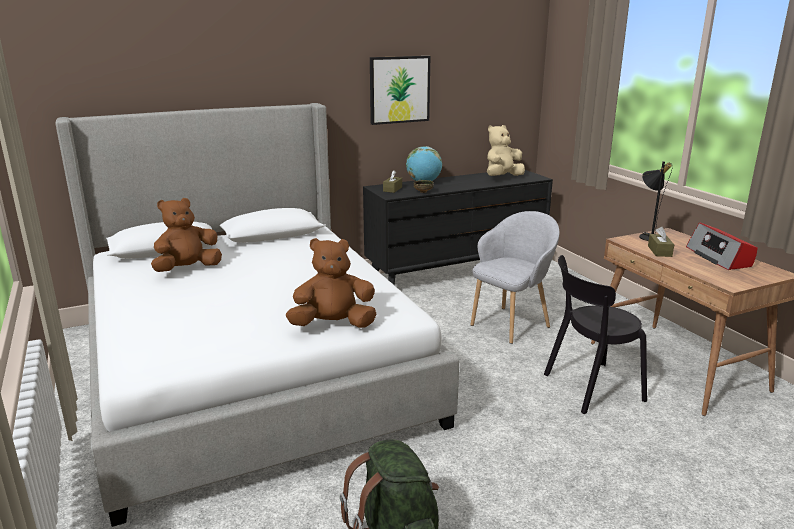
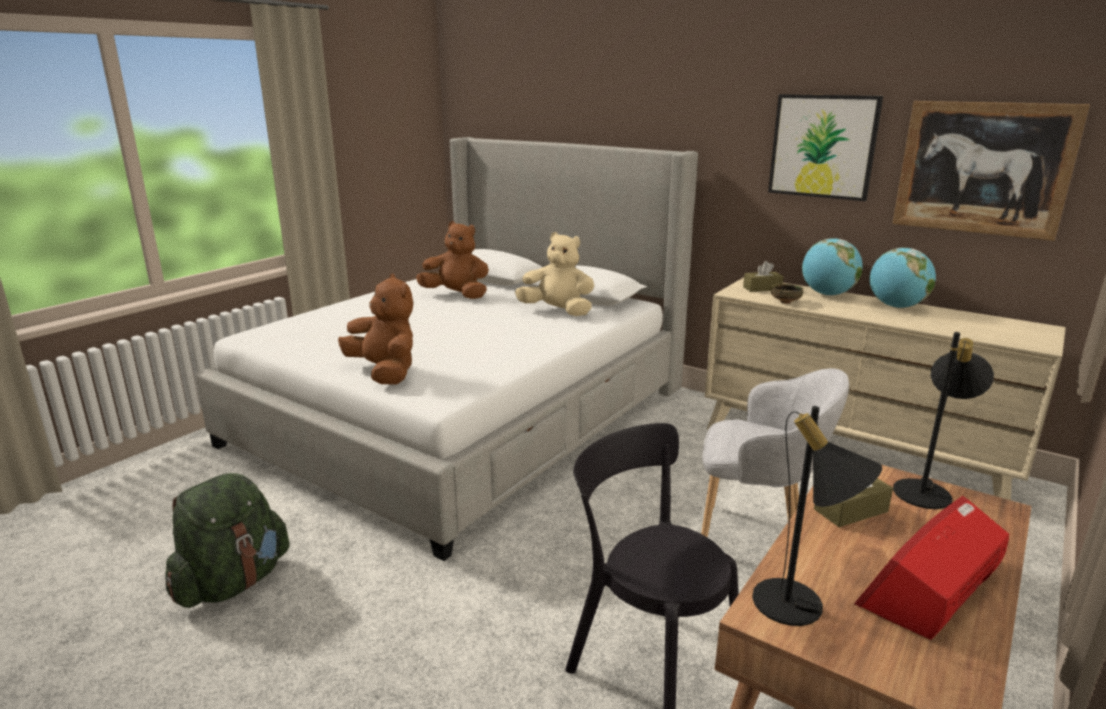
camera: 60 degrees right, 0 degrees up
black dresser [363,170,553,285] -> beige dresser [705,277,1066,500]
beige plush toy [487,125,525,176] -> beige plush toy moved to [515,232,594,316]
none -> black table lamp [752,406,882,626]
none -> globe [869,248,936,308]
none -> picture [892,101,1090,241]

